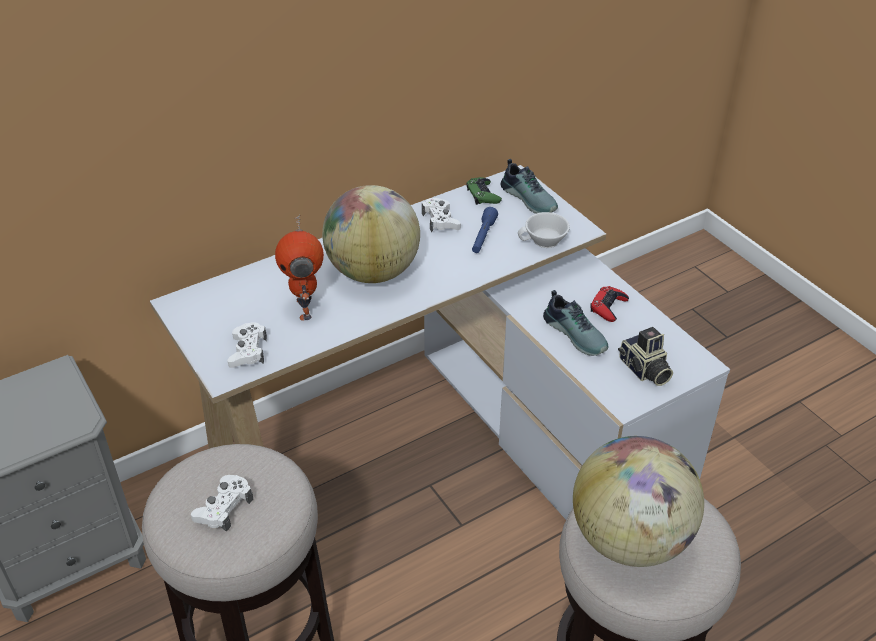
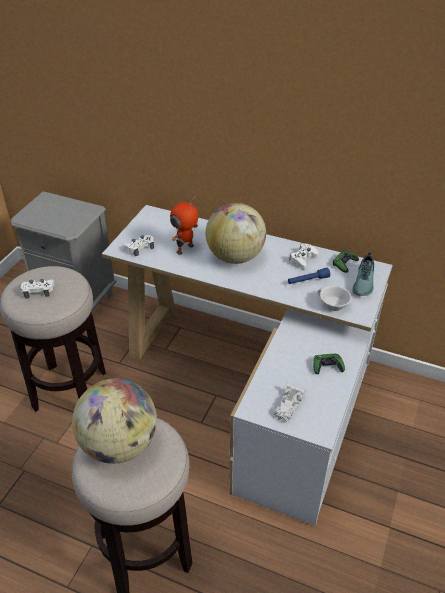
camera: 55 degrees right, 0 degrees up
shoe [543,290,609,356] -> none
red game controller [590,286,629,322] -> green game controller [313,354,345,374]
camera [618,327,673,386] -> white toy car [273,383,306,422]

